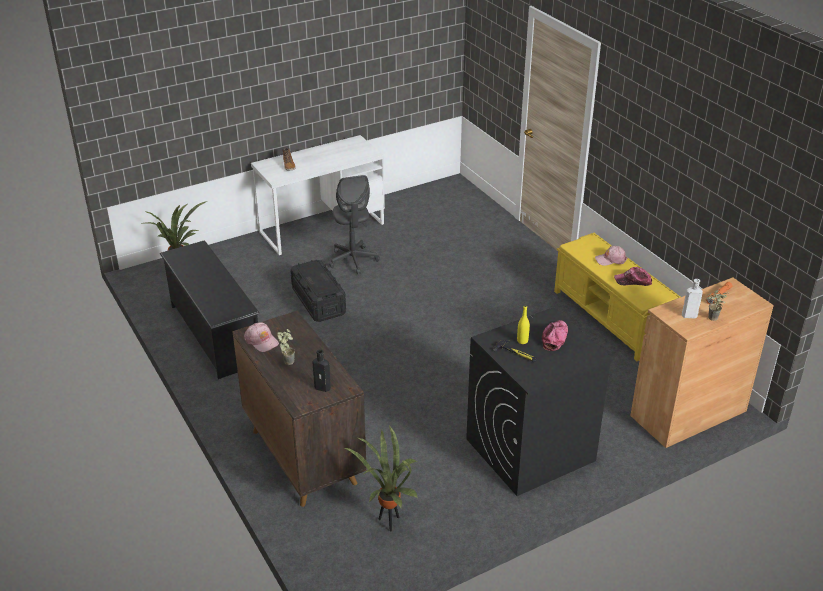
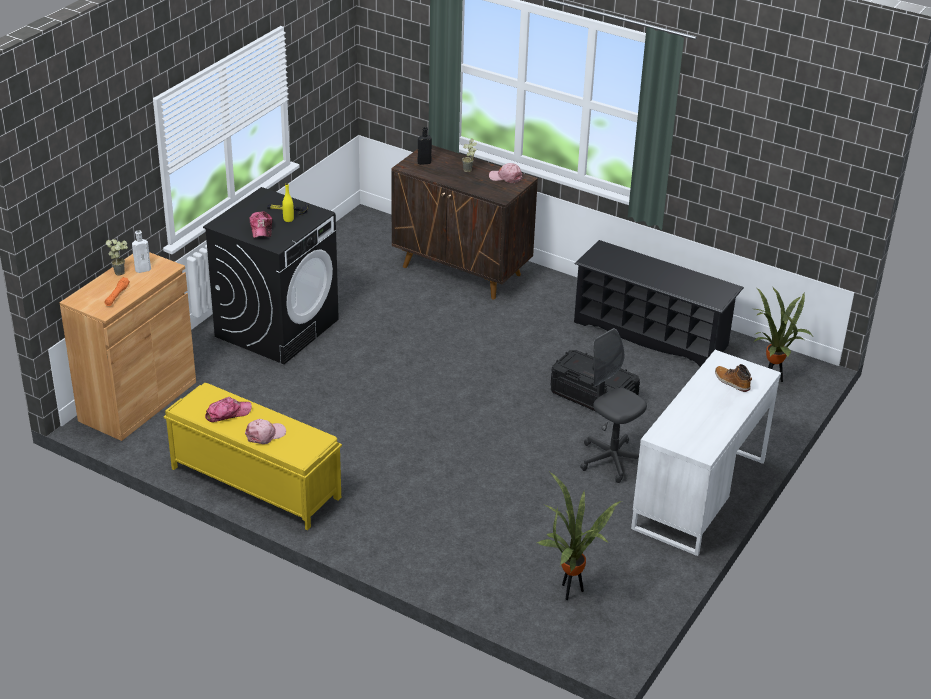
camera: 150 degrees right, 0 degrees up
potted plant [344,425,418,531] -> potted plant moved to [537,471,621,600]

